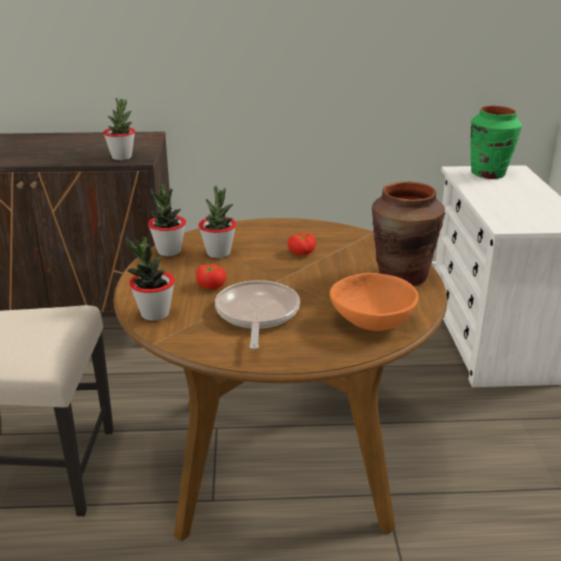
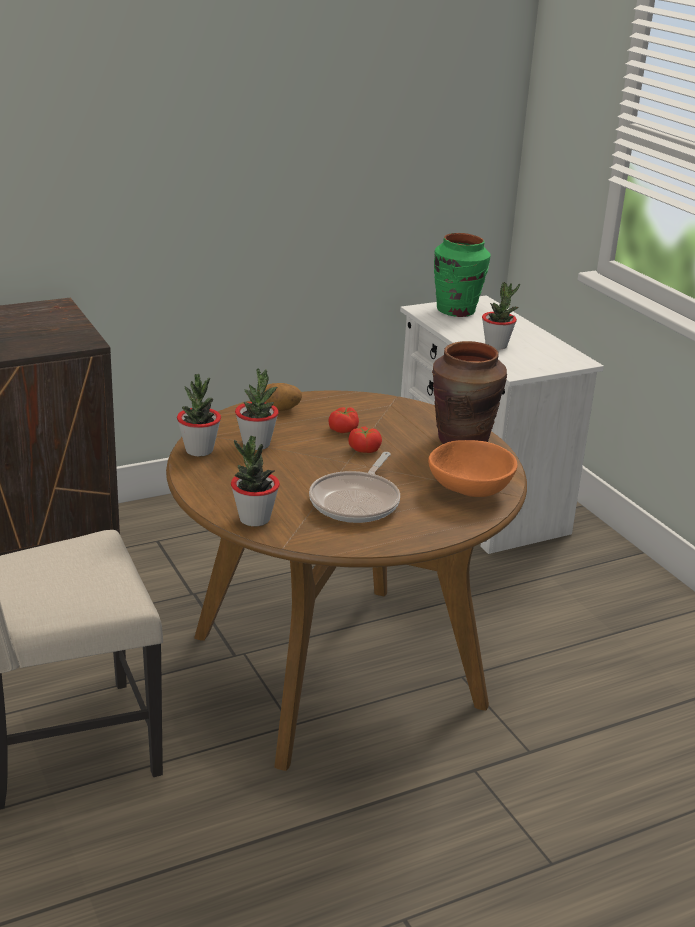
camera: 25 degrees left, 0 degrees up
potted plant [103,97,135,160] -> potted plant moved to [482,282,520,349]
tomato [196,264,226,290] -> tomato moved to [348,426,382,453]
frying pan [215,280,300,349] -> frying pan turned 135 degrees counterclockwise [309,452,400,523]
none -> potato [265,383,302,411]

